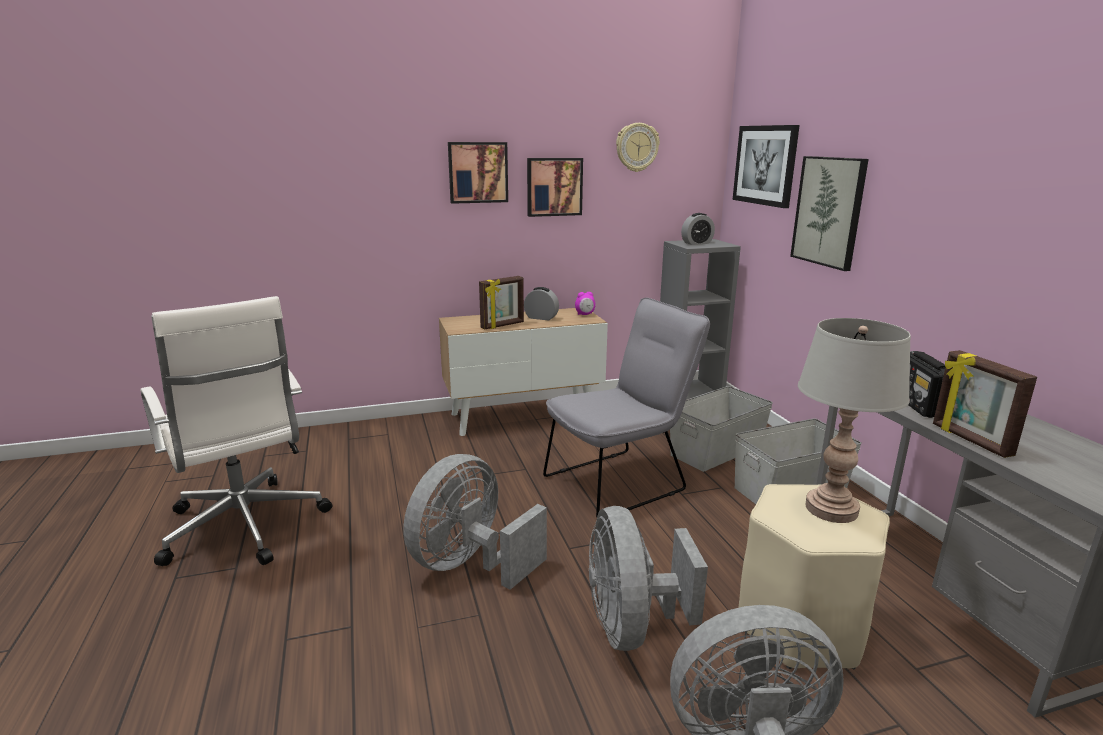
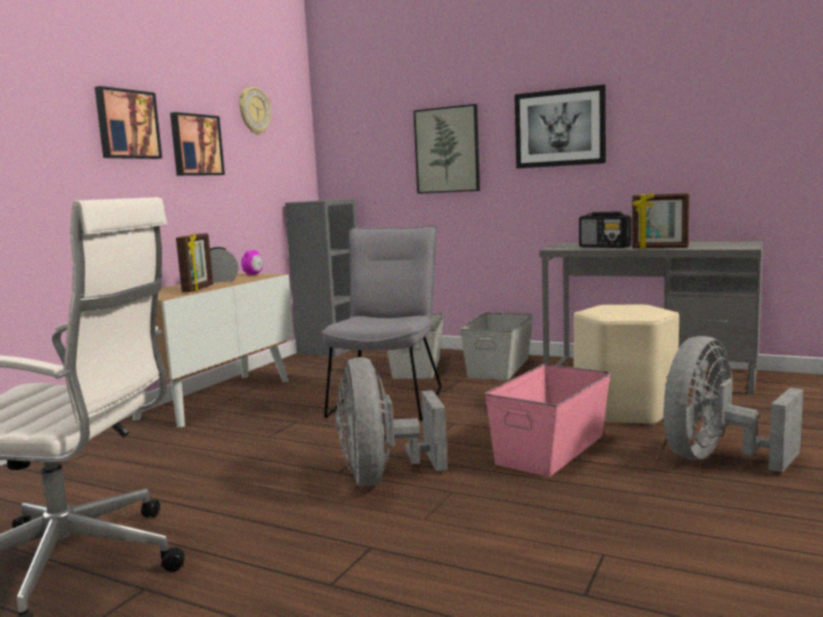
camera: 45 degrees left, 10 degrees down
grey fan [589,506,708,651] -> pink storage box [485,364,611,477]
alarm clock [681,213,715,245] -> none
picture [733,125,800,208] -> picture moved to [515,84,606,168]
grey table lamp [798,318,911,523] -> none

